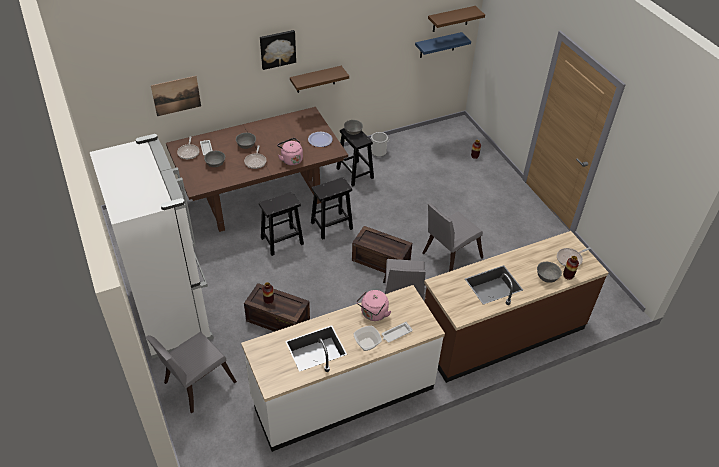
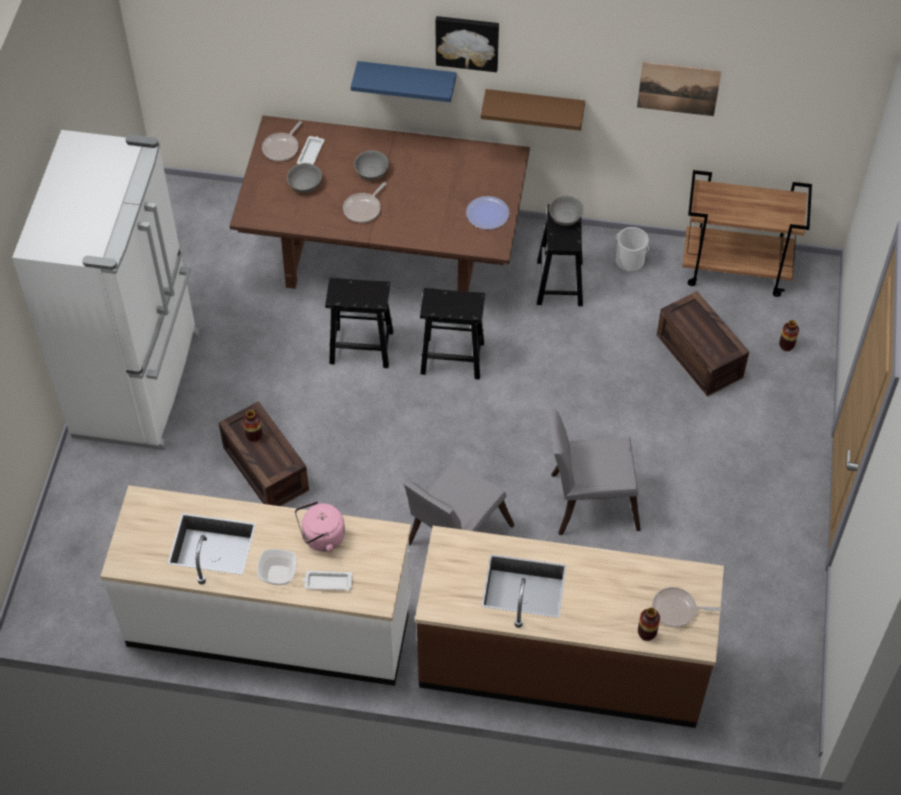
camera: 35 degrees right, 10 degrees up
grey chair [146,332,237,414] -> none
picture [151,76,201,116] -> picture moved to [637,62,722,116]
pink kettle [277,138,303,165] -> none
crate [352,226,412,273] -> crate moved to [657,291,749,396]
blue shelf [415,32,471,58] -> blue shelf moved to [351,61,456,102]
brown shelf [428,6,485,32] -> none
grey bowl [537,262,562,283] -> none
none -> brown cart [682,170,812,297]

